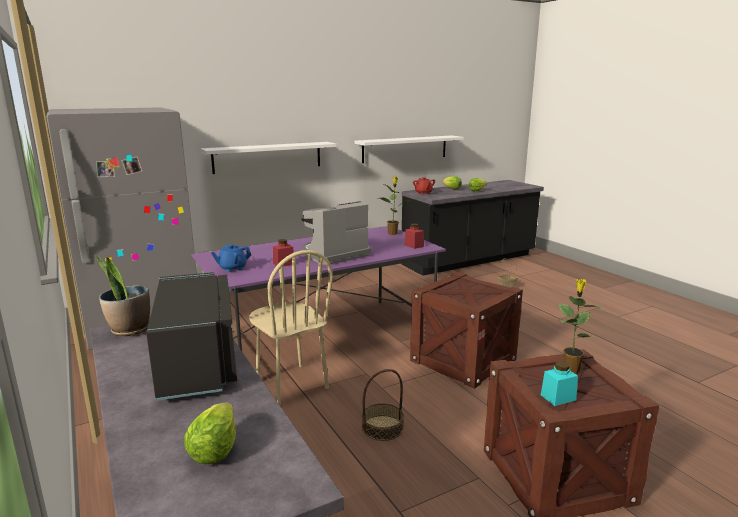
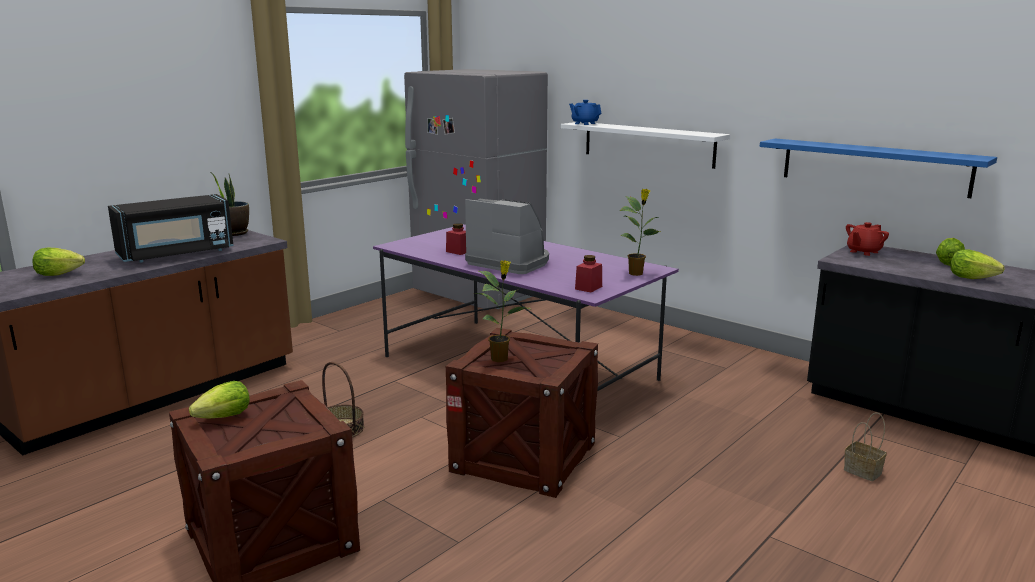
camera: 70 degrees right, 0 degrees up
blue teapot [211,244,251,272] -> blue teapot moved to [569,100,601,125]
beige chair [249,250,333,405] -> none
white shelf [354,135,464,163] -> blue shelf [760,139,997,198]
turquoise jar [541,361,578,406] -> lettuce [189,381,250,419]
potted plant [558,279,604,374] -> potted plant moved to [474,260,530,362]

